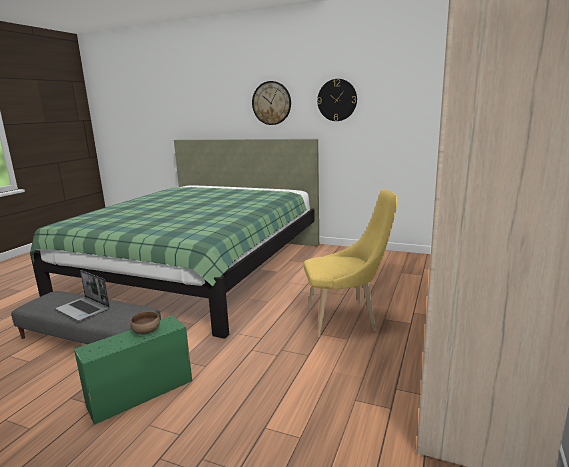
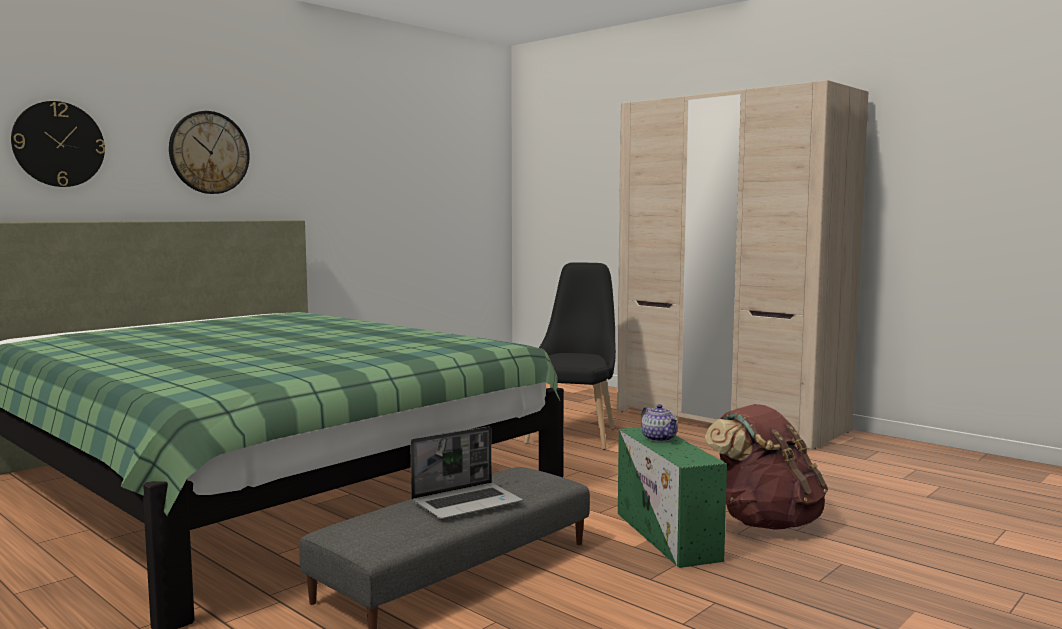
camera: 70 degrees left, 10 degrees down
brown bowl [130,311,160,334] -> teapot [641,404,678,442]
yellow chair [304,189,398,337] -> black chair [524,262,616,450]
wall clock [317,79,357,121] -> wall clock moved to [11,101,105,187]
none -> brown backpack [705,404,828,530]

